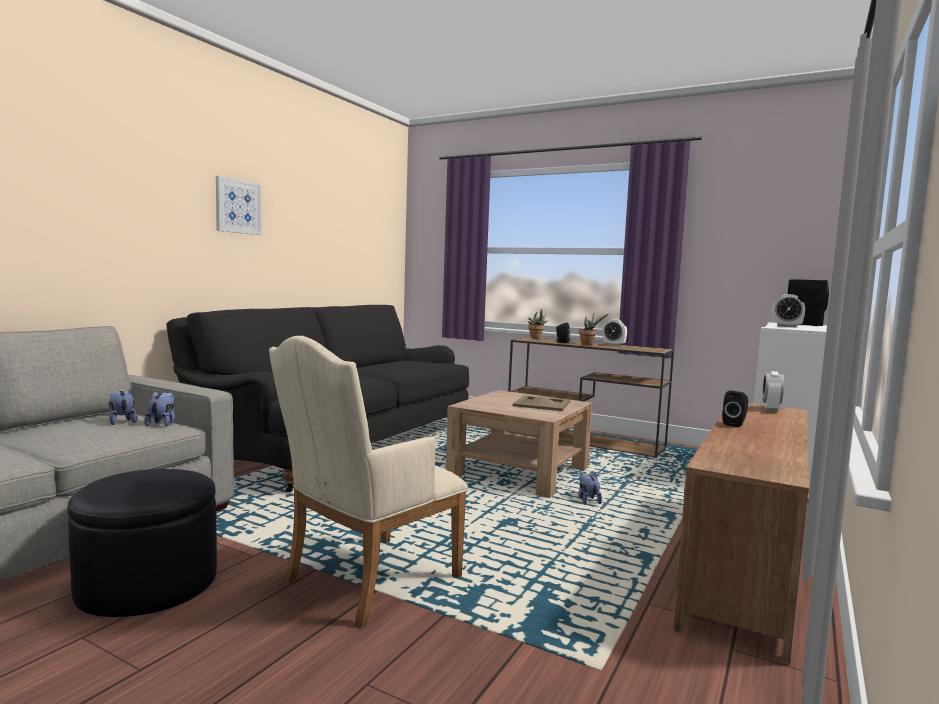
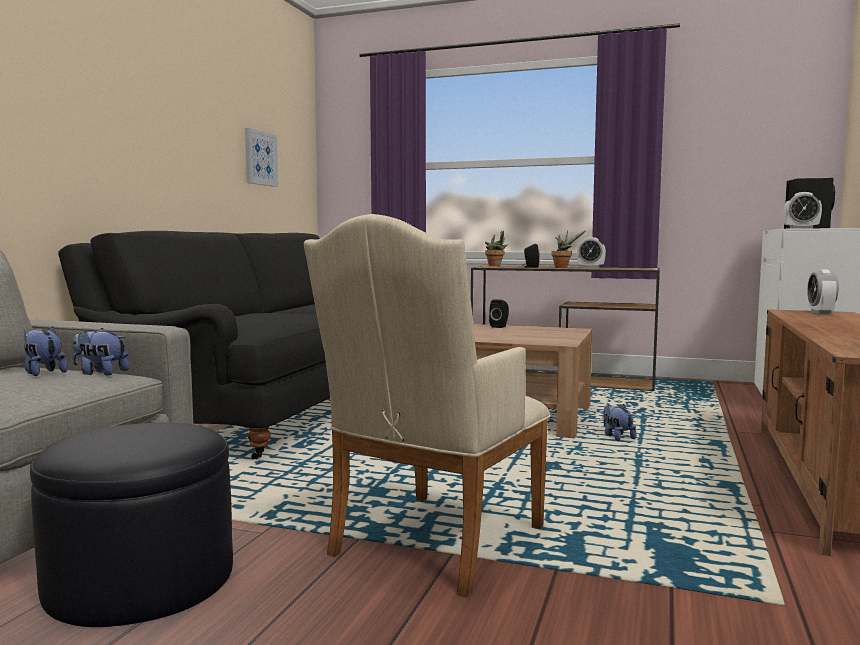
camera: 10 degrees left, 0 degrees up
plush toy [144,391,175,427] -> plush toy turned 60 degrees counterclockwise [72,328,129,375]
picture [216,176,262,235] -> picture moved to [245,128,279,187]
beige tray [513,395,570,411] -> none
black speaker [722,390,748,427] -> black speaker moved to [489,299,509,328]

